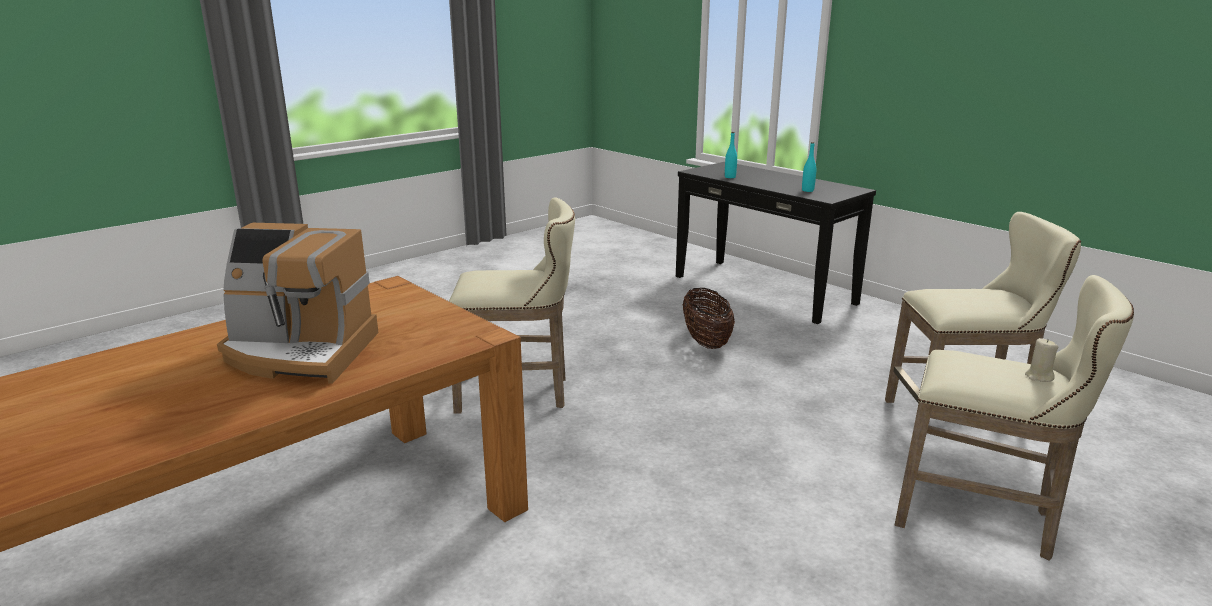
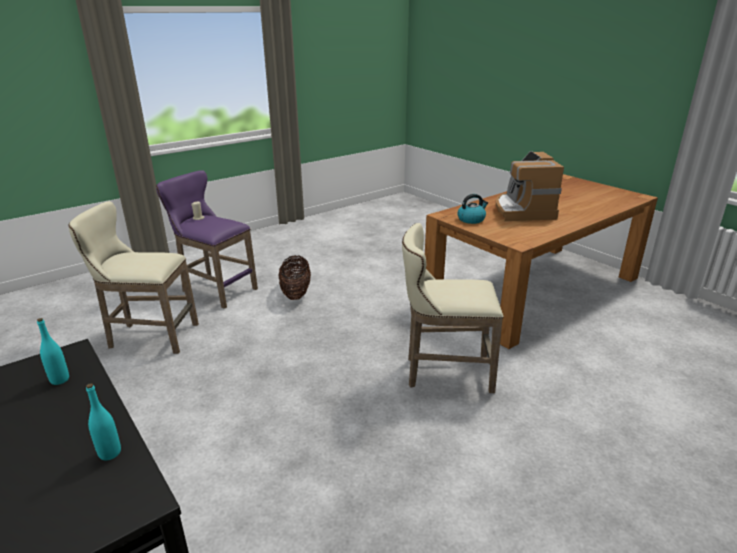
camera: 175 degrees left, 5 degrees up
coffee machine [217,223,378,384] -> coffee machine turned 105 degrees counterclockwise [496,151,564,221]
basket [683,288,735,349] -> basket moved to [279,255,311,300]
beige stool [894,275,1134,560] -> purple stool [156,170,258,309]
none -> kettle [457,194,488,224]

